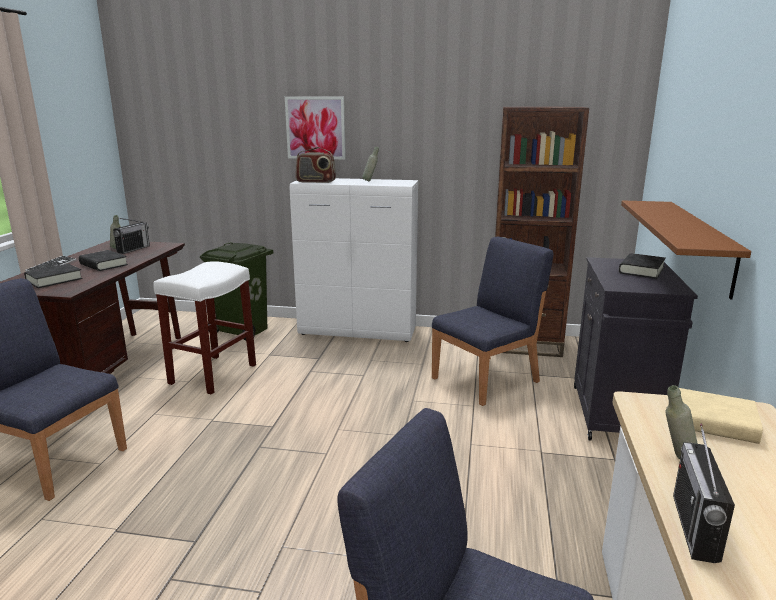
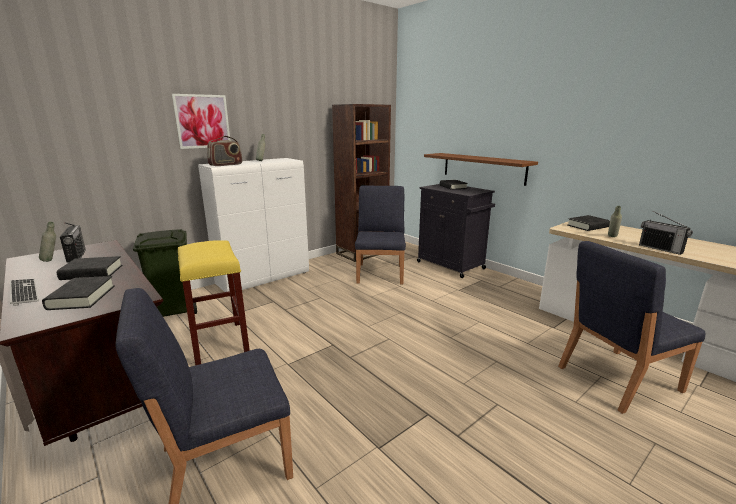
camera: 50 degrees left, 0 degrees up
white stool [153,261,256,395] -> yellow stool [178,240,250,366]
beige book [679,388,763,444] -> black book [568,215,610,231]

